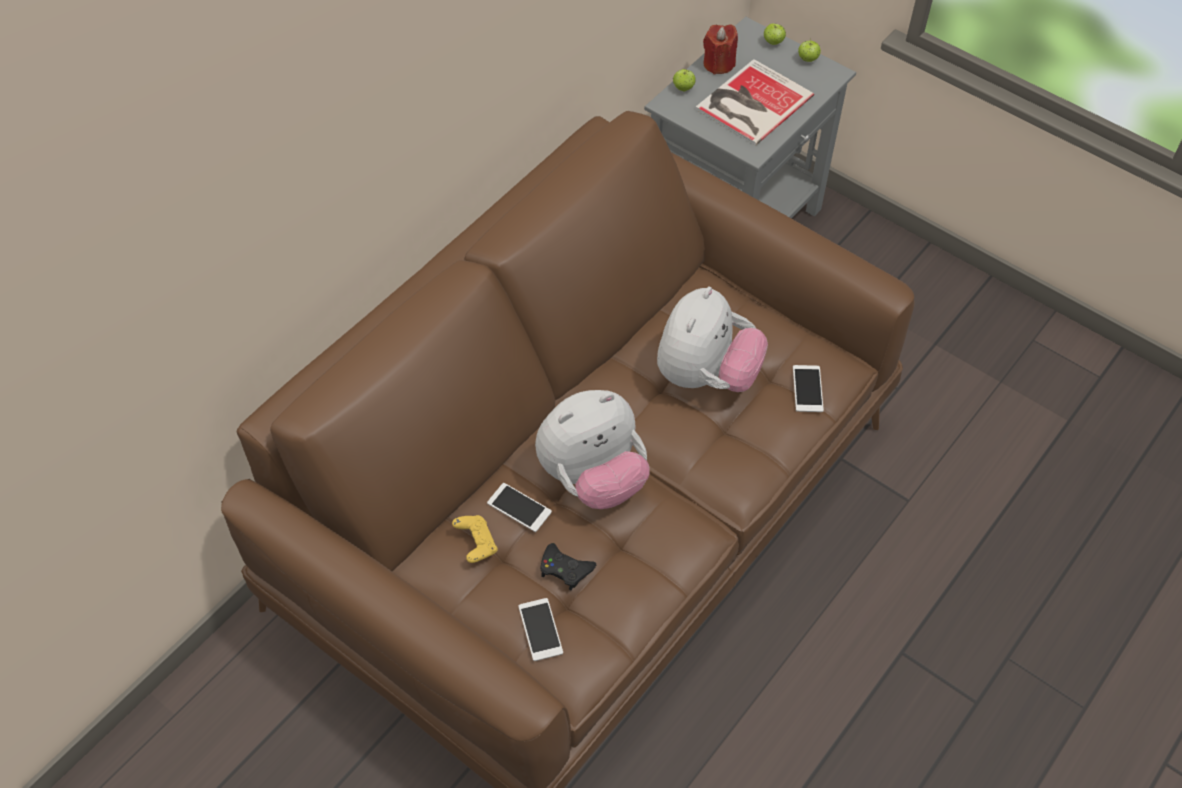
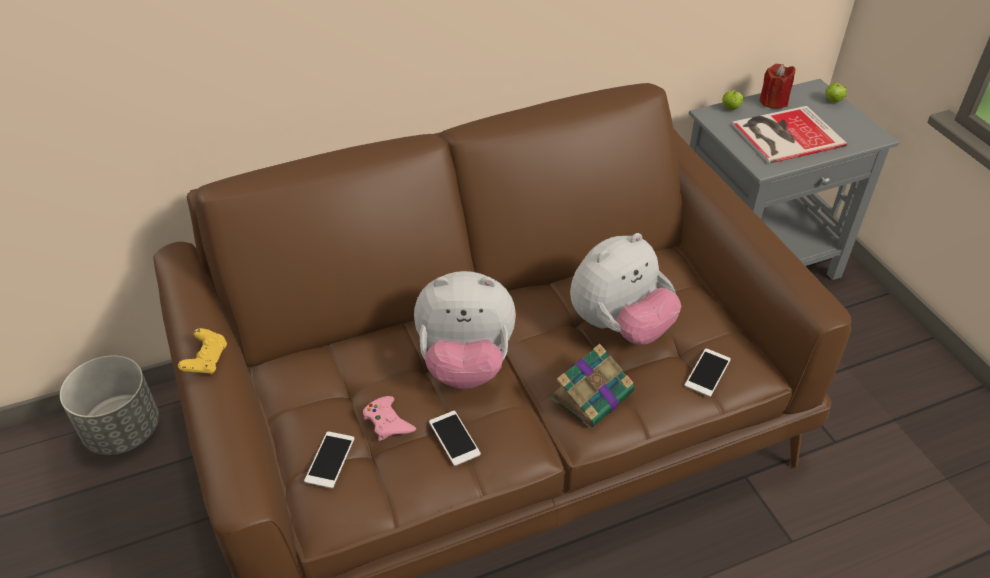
camera: 30 degrees right, 10 degrees down
yellow game controller [452,515,498,563] -> yellow game controller moved to [178,328,227,375]
phone [487,483,552,532] -> phone moved to [429,411,481,466]
black game controller [540,543,596,590] -> pink game controller [363,396,416,441]
apple [798,38,821,62] -> none
none -> grey planter [60,355,159,455]
none -> book [551,344,635,428]

